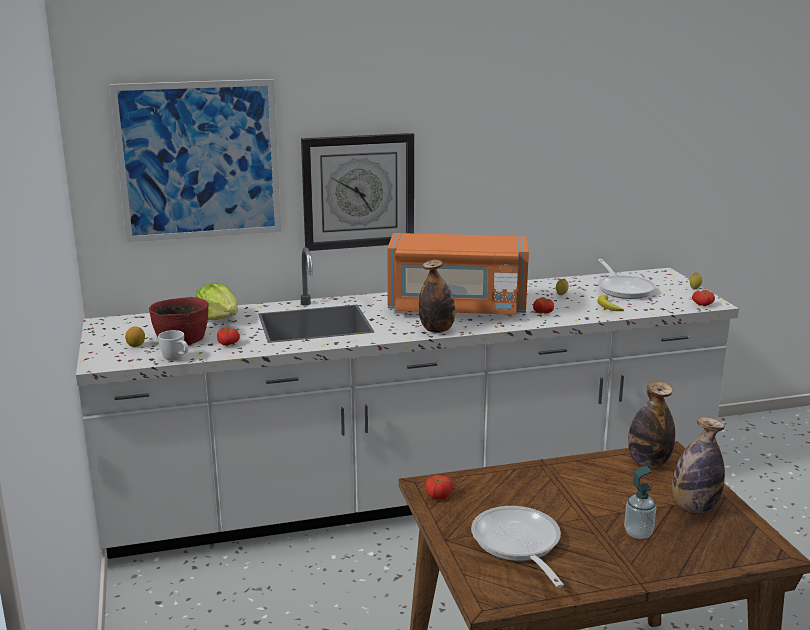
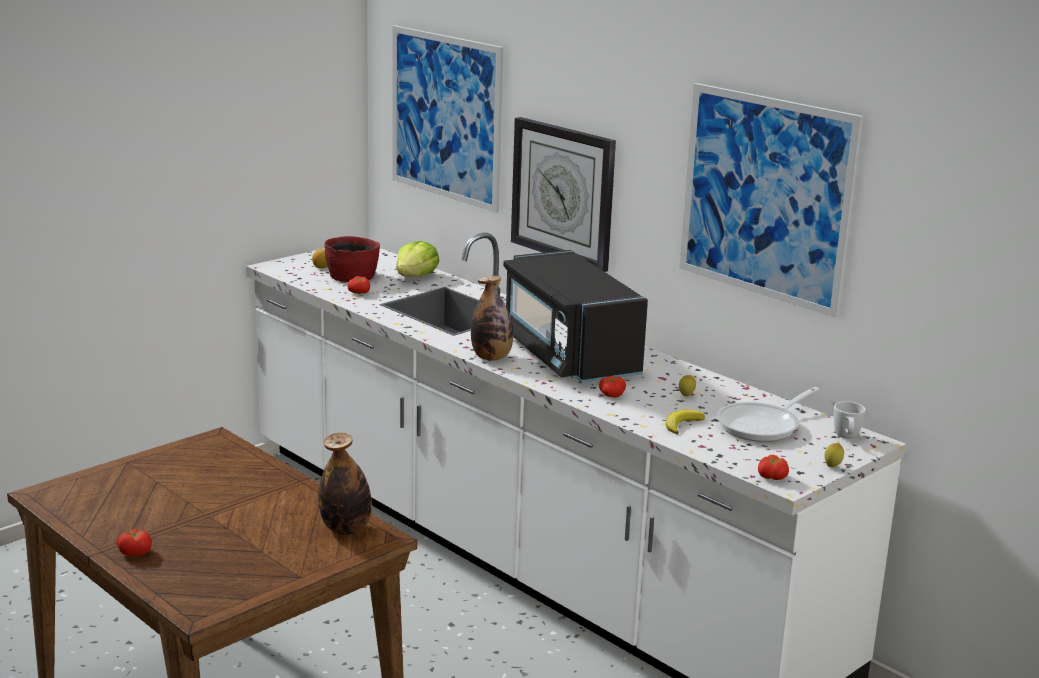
camera: 60 degrees right, 0 degrees up
white mug [158,330,189,361] -> white mug moved to [834,401,866,439]
orange microwave [387,233,529,316] -> black microwave [503,250,648,383]
tomato [425,475,453,500] -> tomato moved to [116,529,152,556]
frying pan [471,506,564,587] -> none
soap dispenser [624,466,656,539] -> none
bottle [672,417,725,513] -> none
none -> picture [680,83,863,318]

